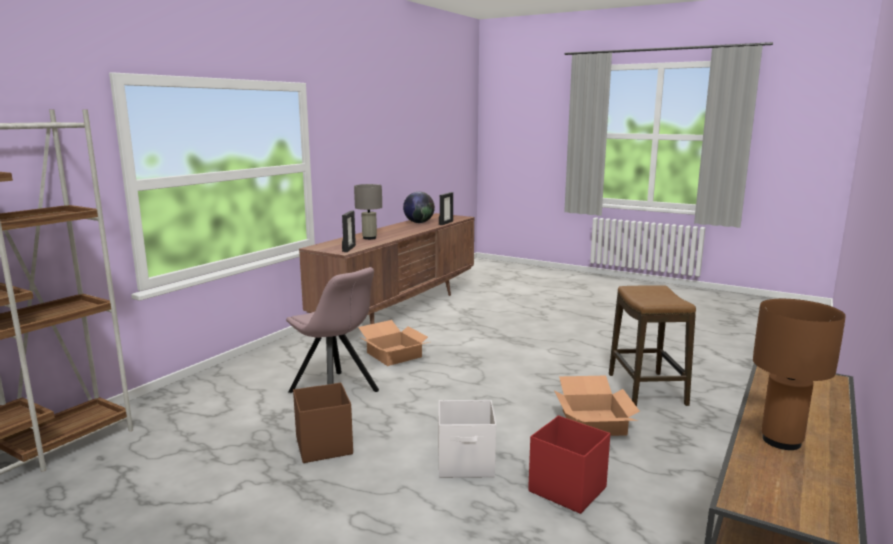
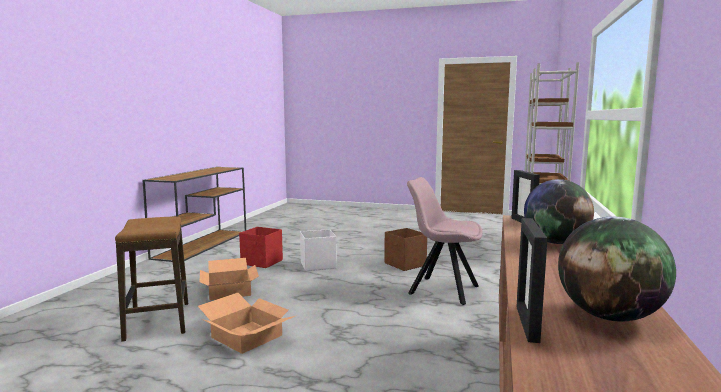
camera: 165 degrees right, 5 degrees down
grey table lamp [354,184,382,240] -> globe [524,179,594,244]
cardboard box [358,320,429,366] -> cardboard box moved to [198,293,295,354]
brown table lamp [753,299,846,450] -> none

